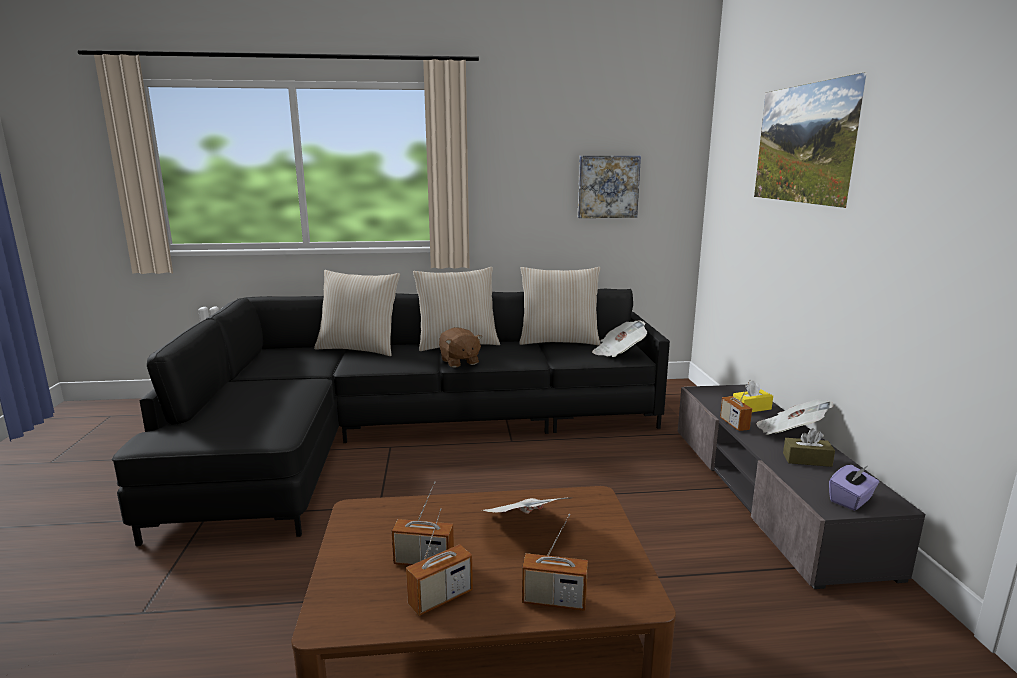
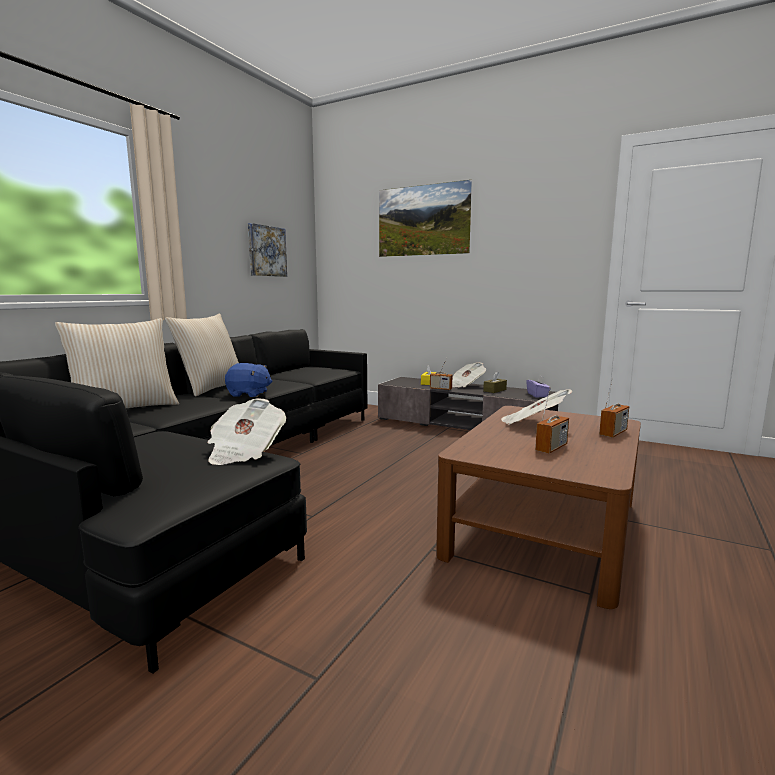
camera: 55 degrees left, 5 degrees down
radio [406,508,473,616] -> none
brown plush toy [439,327,482,368] -> blue plush toy [225,363,272,397]
beige pillow [519,267,601,346] -> none
newspaper [592,321,647,357] -> newspaper moved to [208,398,286,465]

